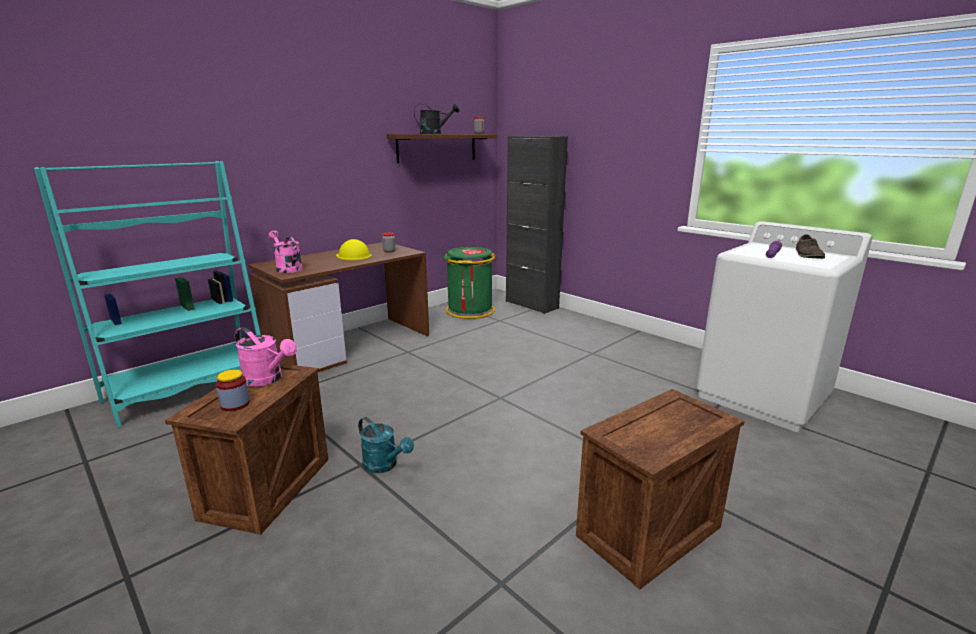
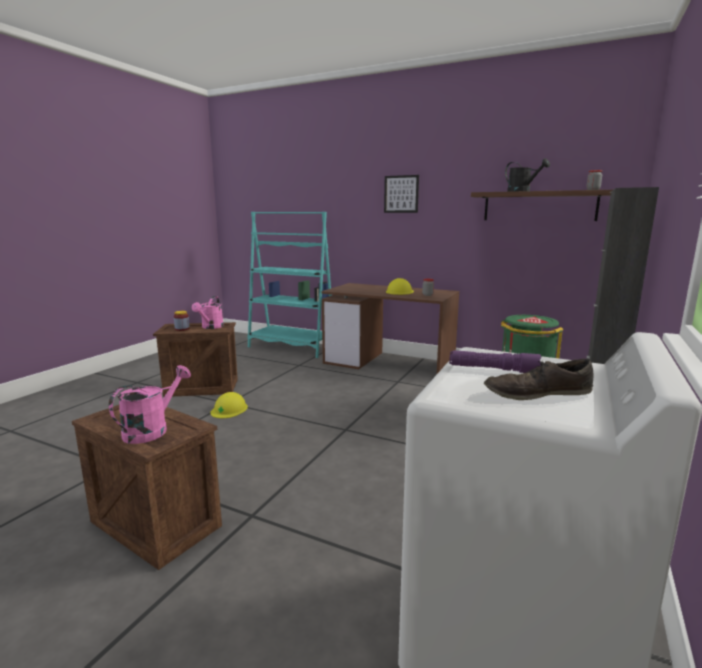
camera: 70 degrees right, 5 degrees down
pink watering can [268,231,303,273] -> pink watering can moved to [109,365,191,444]
turquoise watering can [358,417,414,473] -> yellow hard hat [210,392,248,418]
none -> picture [384,175,419,213]

